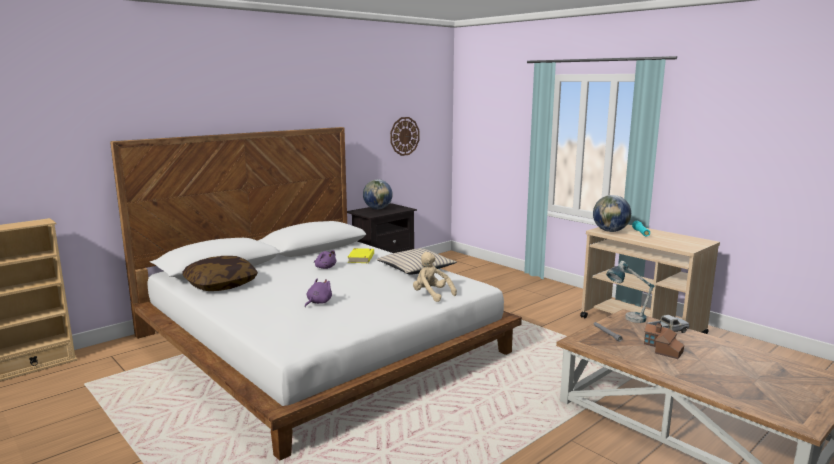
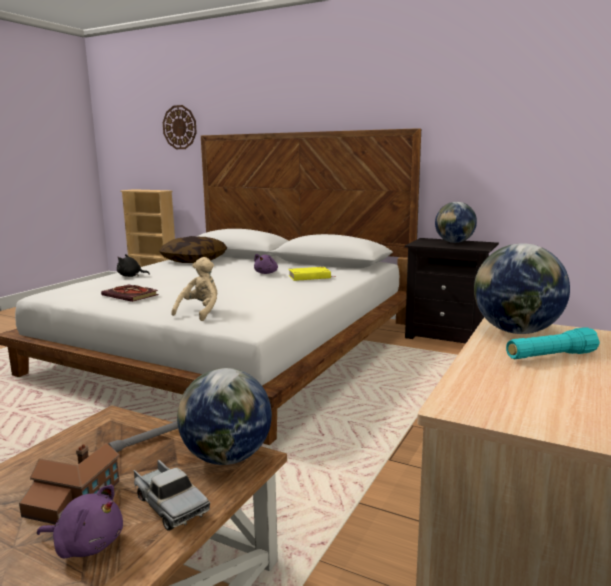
camera: 70 degrees right, 0 degrees up
purple plush toy [305,278,332,307] -> purple plush toy moved to [37,485,123,559]
beige pillow [377,248,457,275] -> none
wall clock [390,117,419,156] -> wall clock moved to [163,105,197,149]
table lamp [606,261,655,323] -> globe [177,368,272,465]
none -> book [101,284,159,302]
none -> black plush toy [117,254,150,277]

